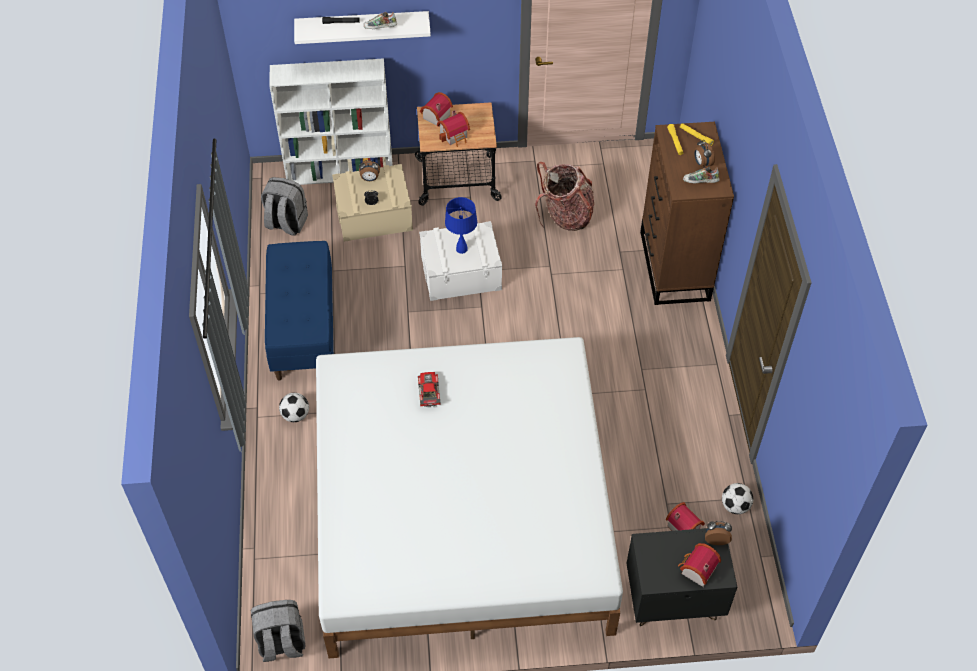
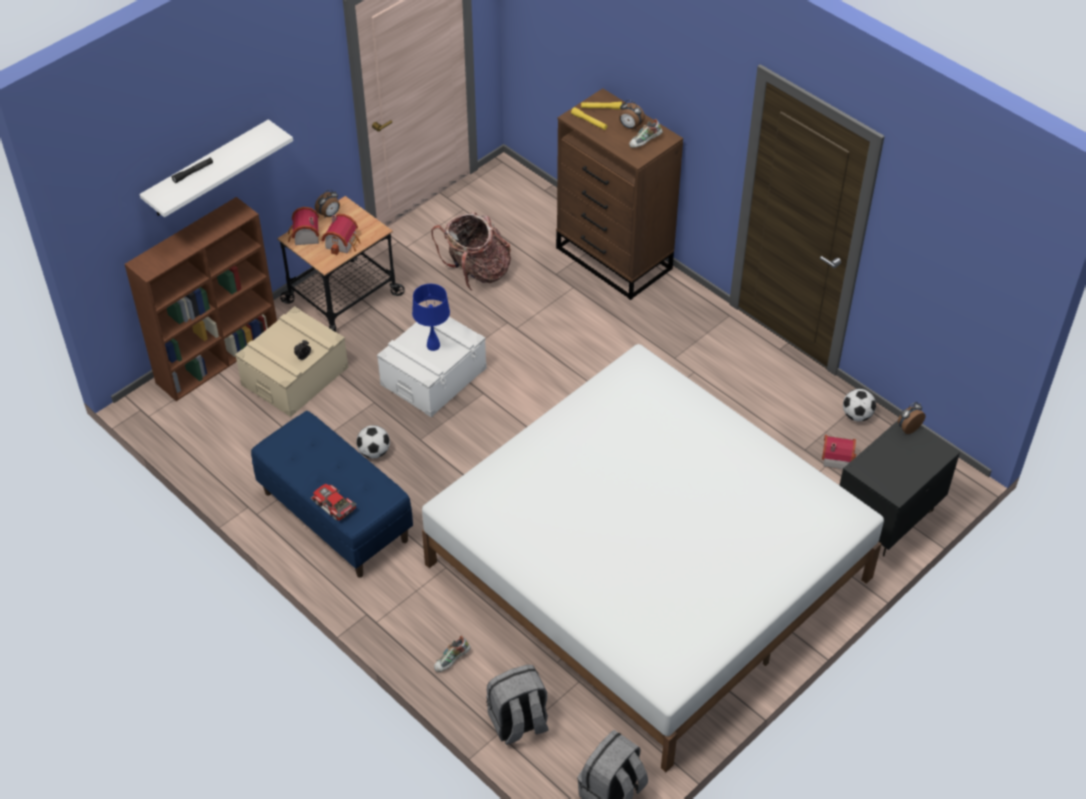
camera: 40 degrees left, 5 degrees down
grey backpack [261,177,308,236] -> grey backpack moved to [486,665,549,745]
white bookcase [269,58,393,185] -> brown bookcase [125,197,277,401]
football [279,393,309,422] -> football moved to [356,425,390,459]
alarm clock [359,160,380,181] -> alarm clock moved to [315,189,340,218]
shoe [363,12,397,29] -> shoe moved to [434,635,471,672]
toy car [418,372,441,407] -> toy car moved to [310,484,357,521]
toy house [678,543,721,587] -> none

